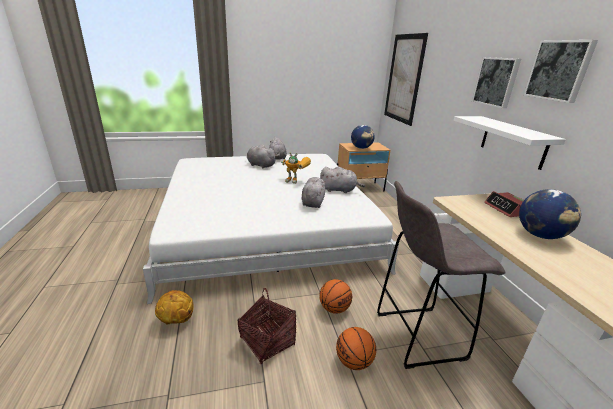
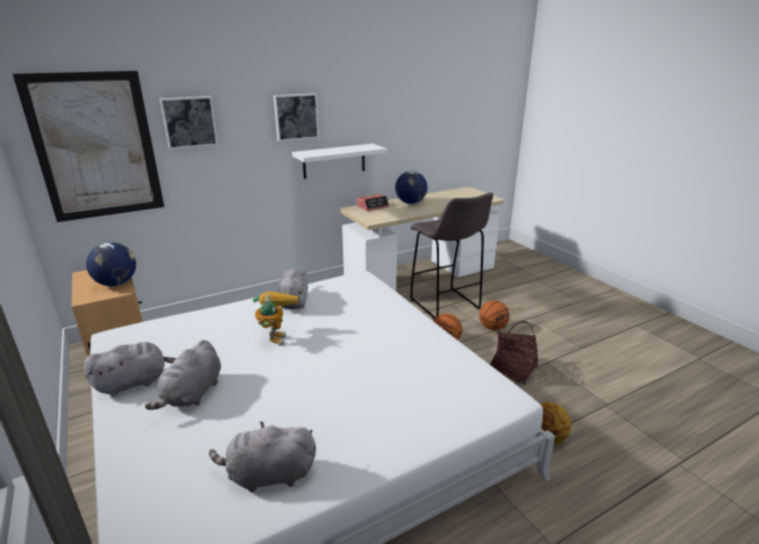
camera: 105 degrees left, 0 degrees up
grey plush toy [302,177,326,208] -> grey plush toy moved to [209,421,316,493]
picture [524,40,598,103] -> picture moved to [160,96,218,149]

